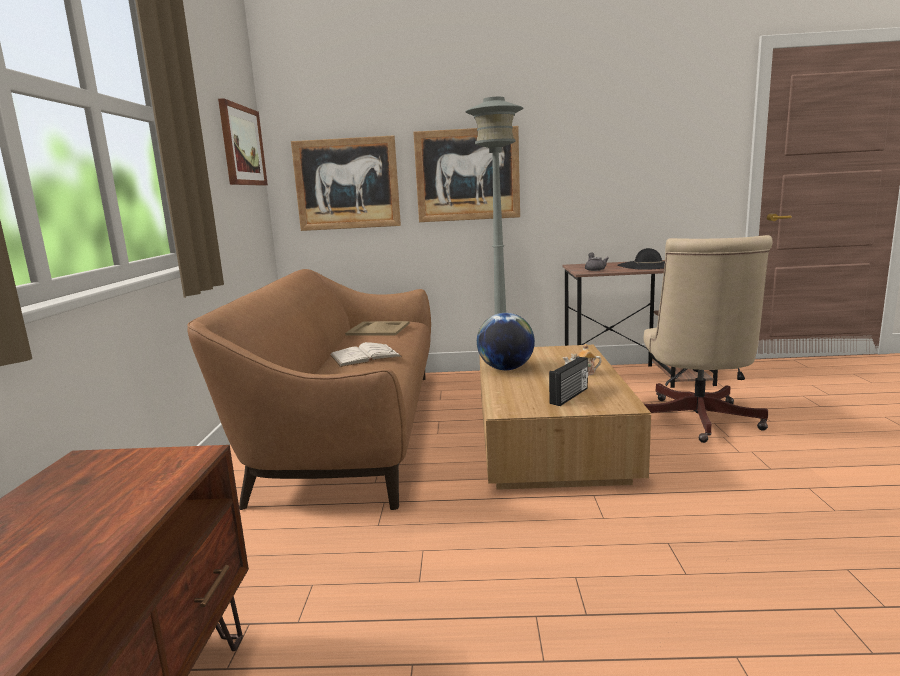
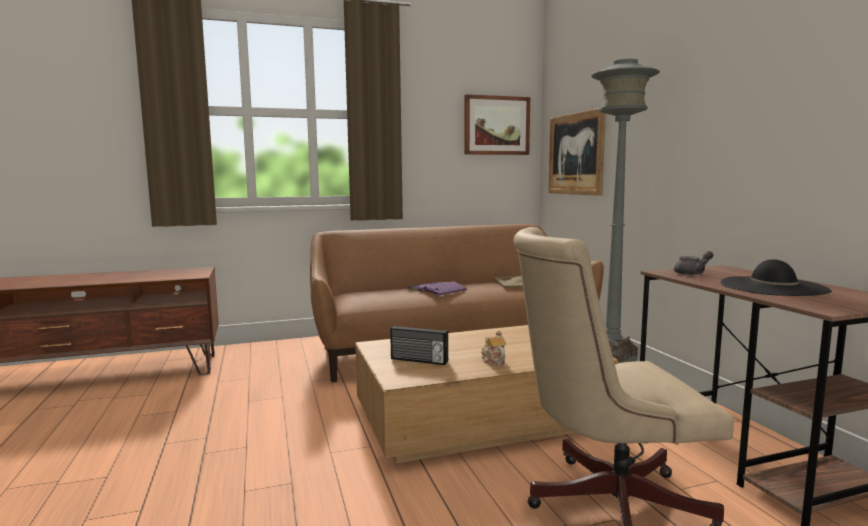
camera: 70 degrees right, 5 degrees down
white book [330,342,402,367] -> purple book [407,281,468,296]
picture [413,126,520,222] -> none
globe [477,313,535,370] -> none

